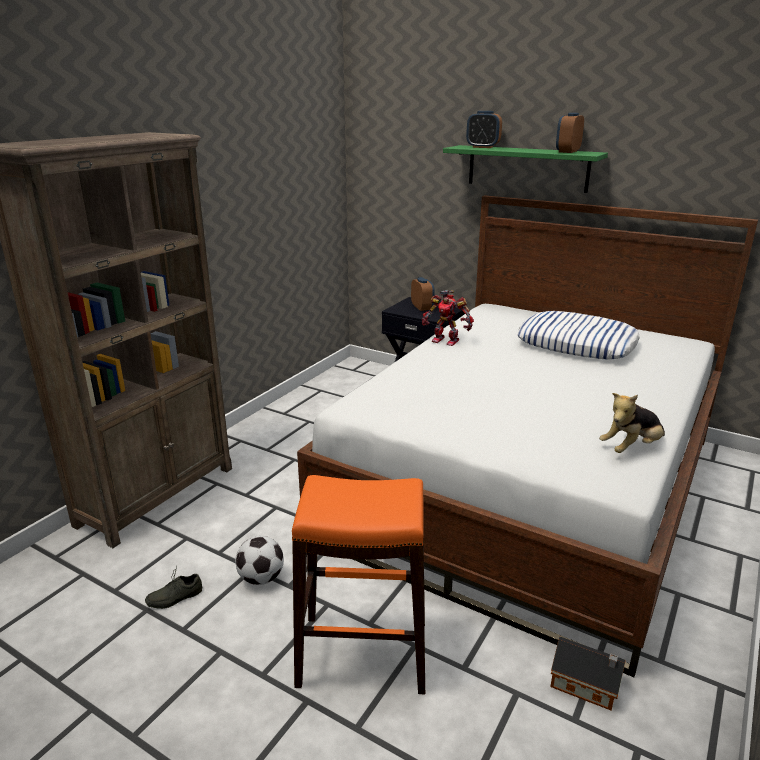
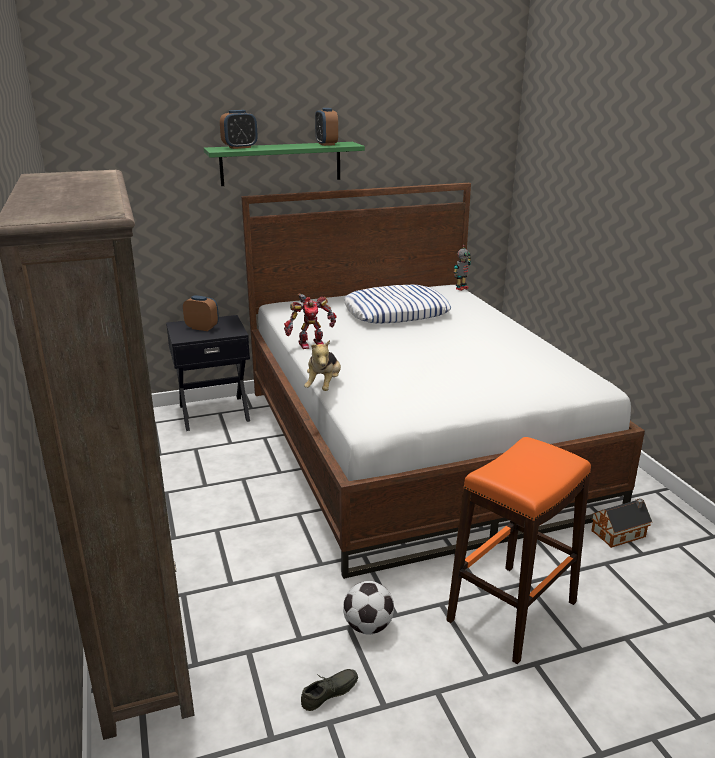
camera: 50 degrees left, 0 degrees up
grey shoe [145,566,202,609] -> grey shoe turned 135 degrees counterclockwise [301,669,358,711]
plush toy [599,393,665,453] -> plush toy moved to [304,340,341,391]
none -> toy robot [454,245,471,291]

